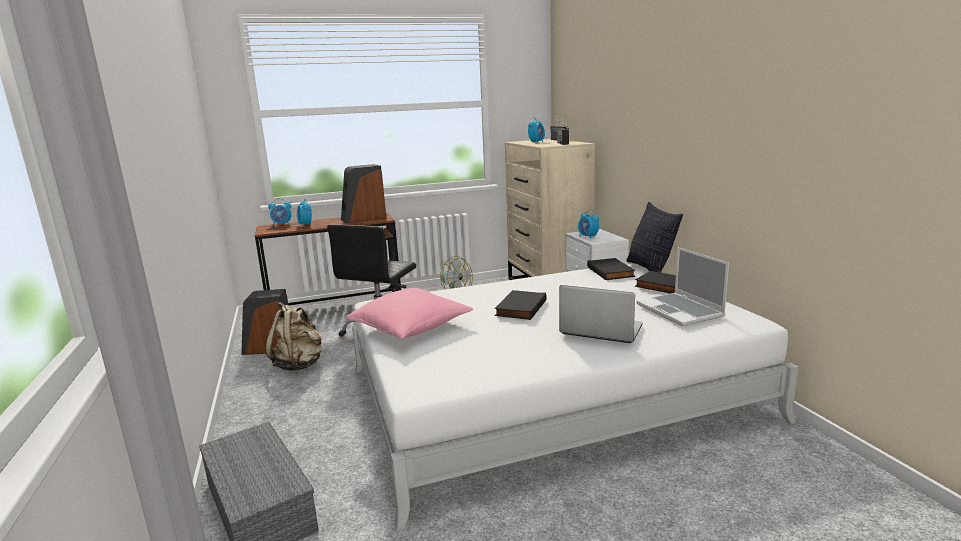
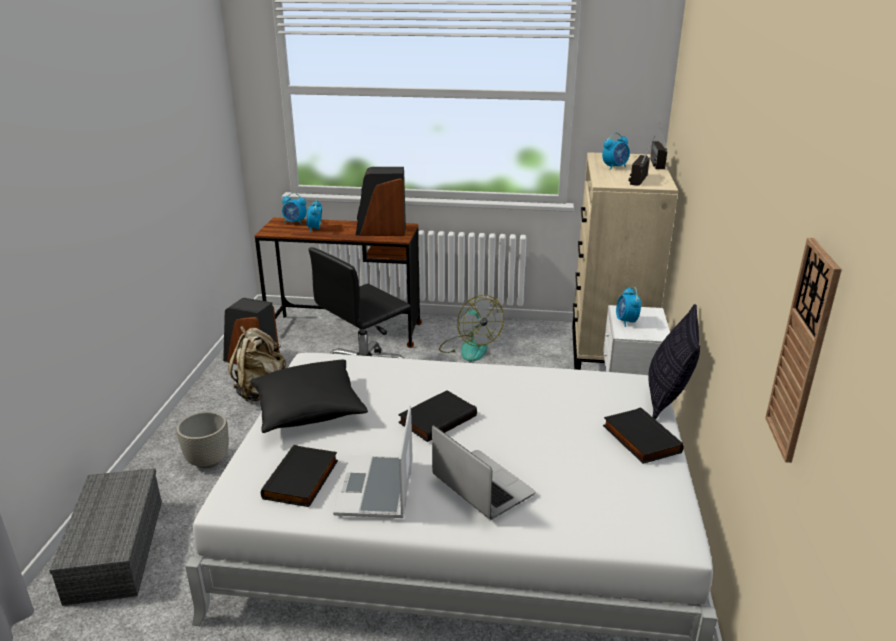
camera: 25 degrees right, 10 degrees up
pink pillow [346,288,473,339] -> black pillow [250,360,368,433]
black book [587,258,635,280] -> black book moved to [261,445,338,507]
laptop [636,247,729,326] -> laptop moved to [333,405,413,518]
none -> grey planter [176,411,229,468]
none -> wall clock [765,238,842,463]

